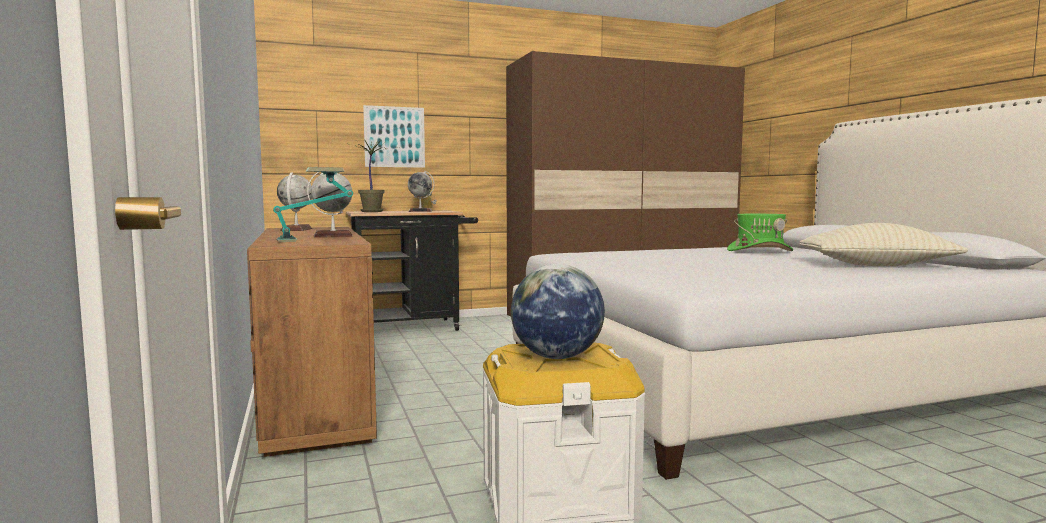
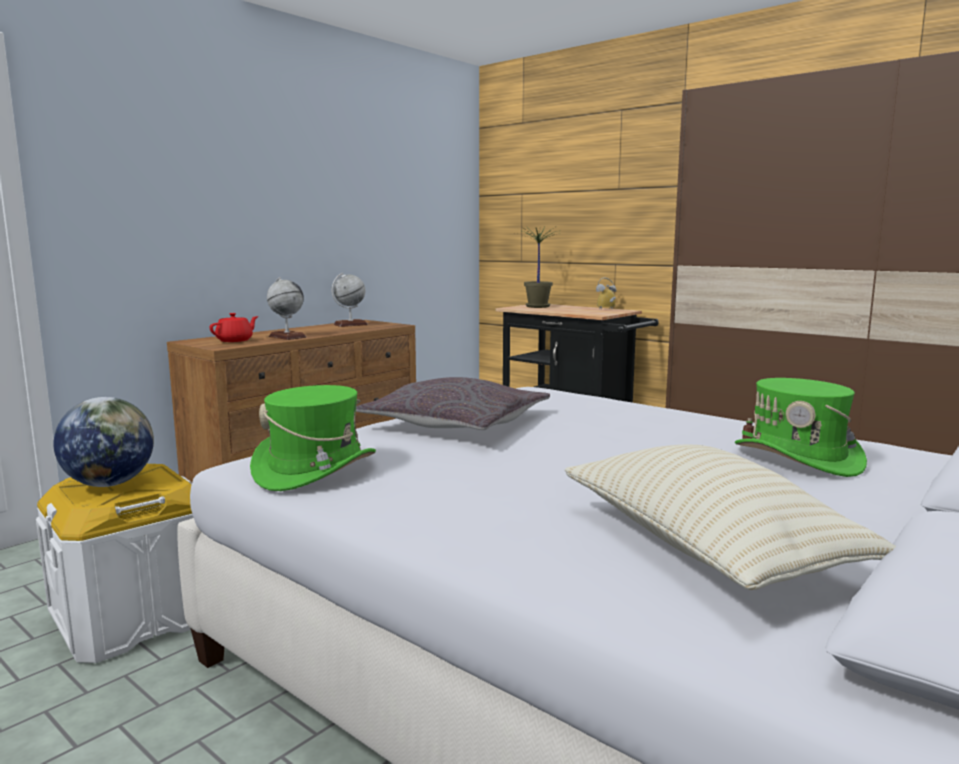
camera: 60 degrees right, 5 degrees up
table lamp [273,167,353,242] -> red teapot [209,313,258,342]
picture [363,105,425,168] -> none
globe [408,171,435,212] -> none
none -> green hat [250,385,376,491]
none -> grey pillow [356,377,550,430]

